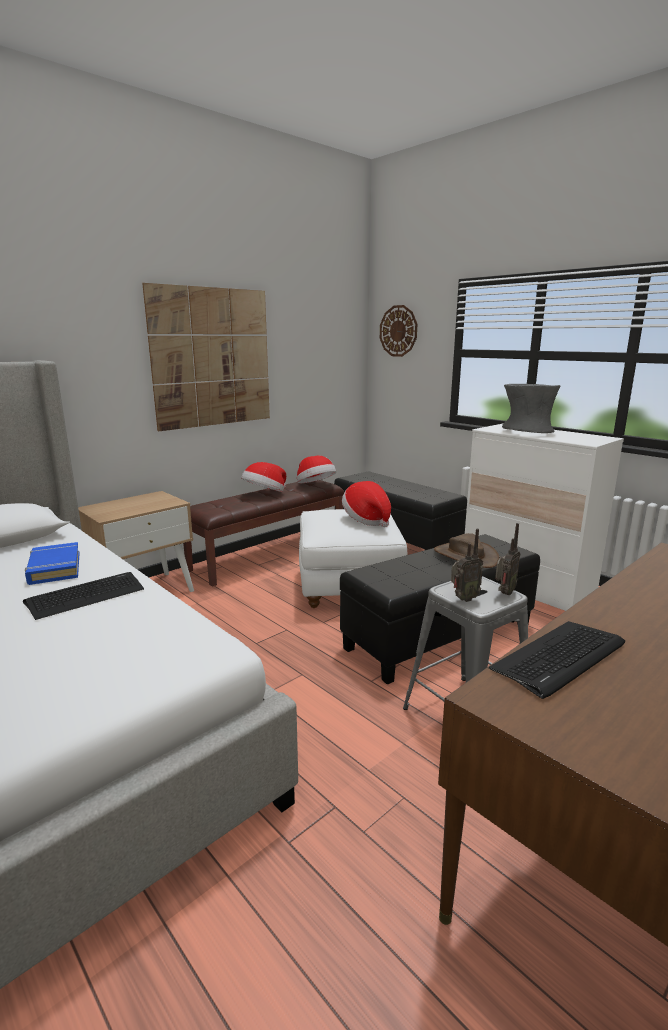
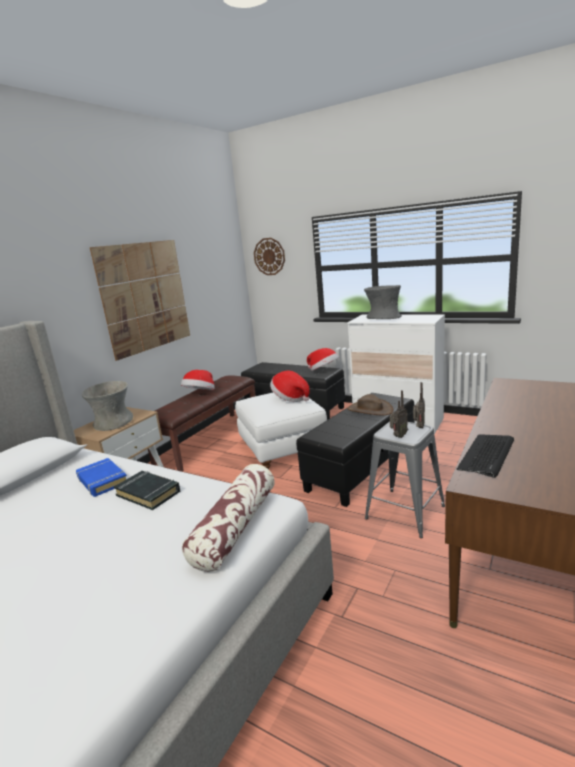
camera: 15 degrees left, 0 degrees up
keyboard [23,572,144,620] -> black book [114,471,180,510]
hat [297,456,336,483] -> hat moved to [307,348,339,371]
none -> grey vase [82,381,133,431]
none -> pillow [182,464,275,572]

